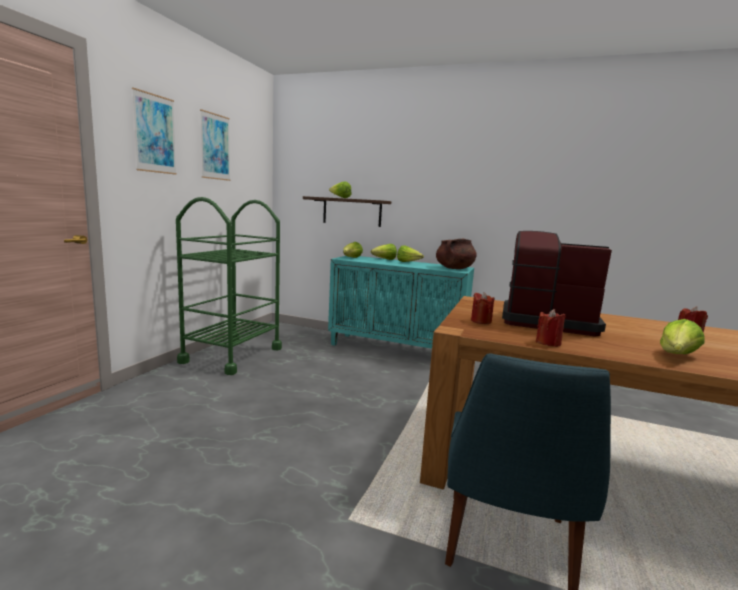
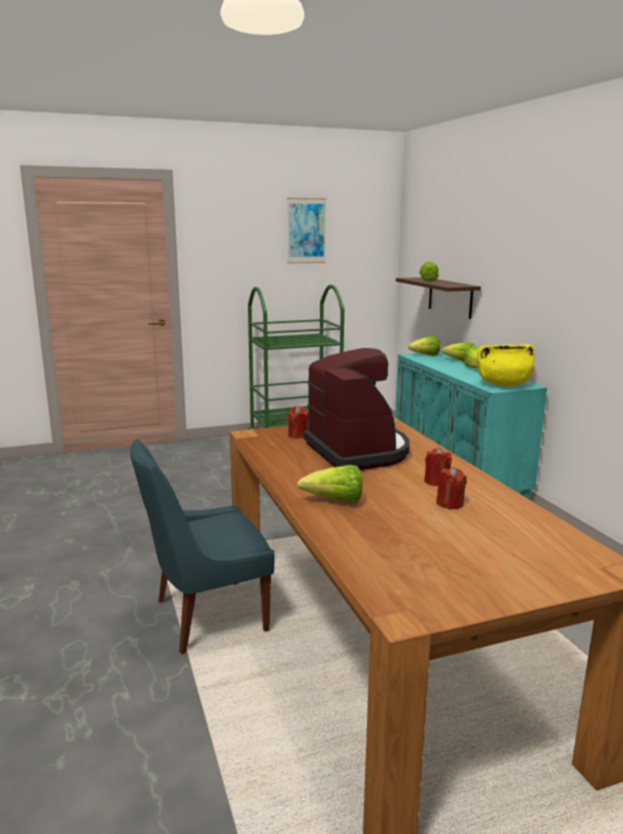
camera: 50 degrees right, 5 degrees up
picture [132,88,177,175] -> none
brown cooking pot [436,239,477,269] -> yellow cooking pot [477,344,535,387]
red candle [536,309,566,347] -> red candle moved to [424,448,452,486]

